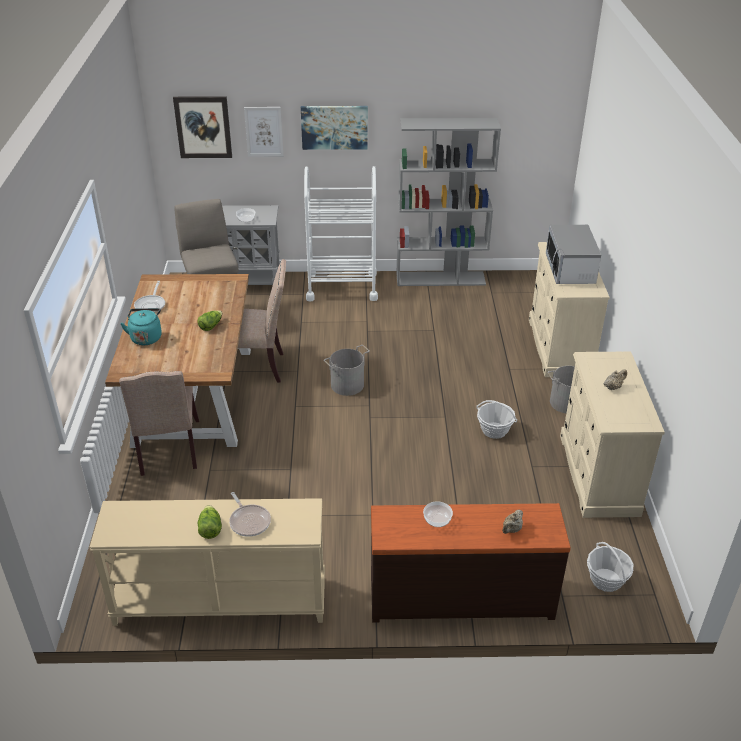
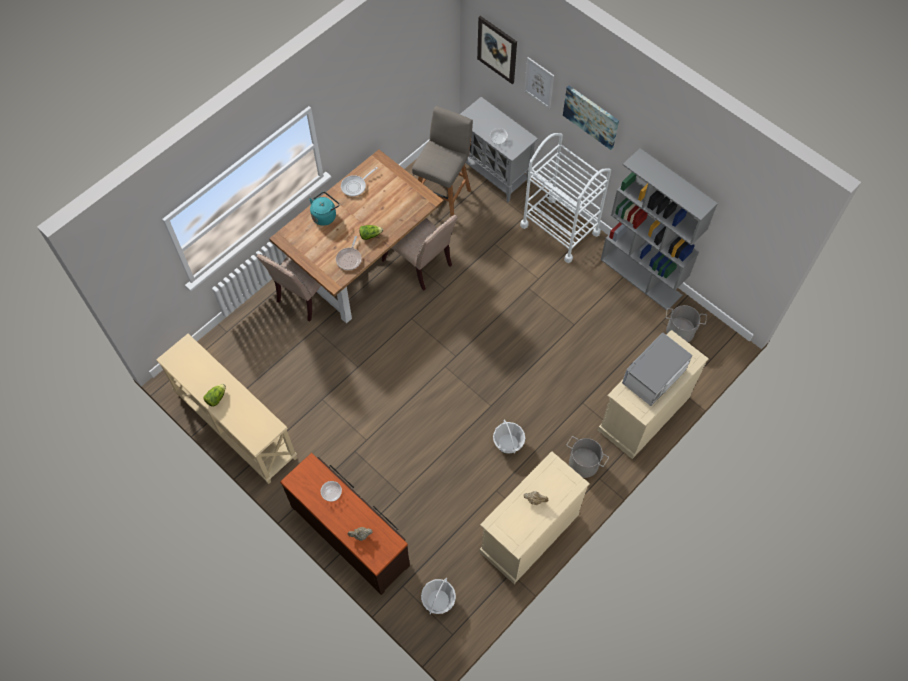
camera: 45 degrees right, 25 degrees up
frying pan [229,492,271,537] -> frying pan moved to [336,236,362,270]
grey bucket [324,345,370,396] -> grey bucket moved to [666,305,707,342]

